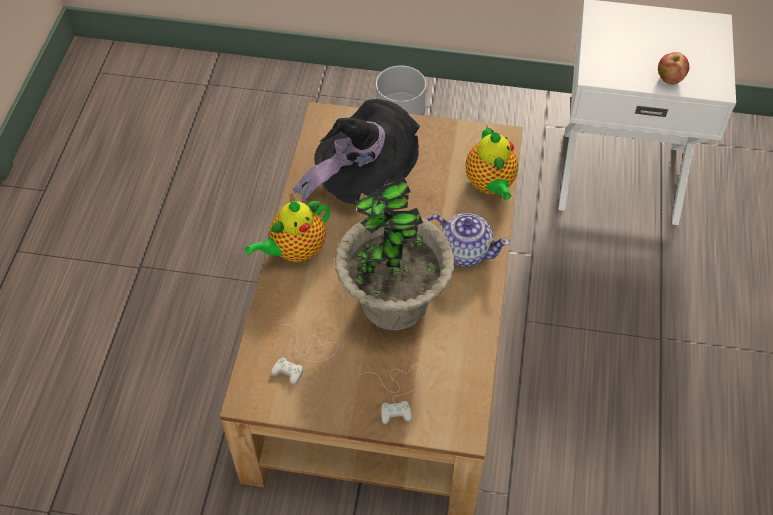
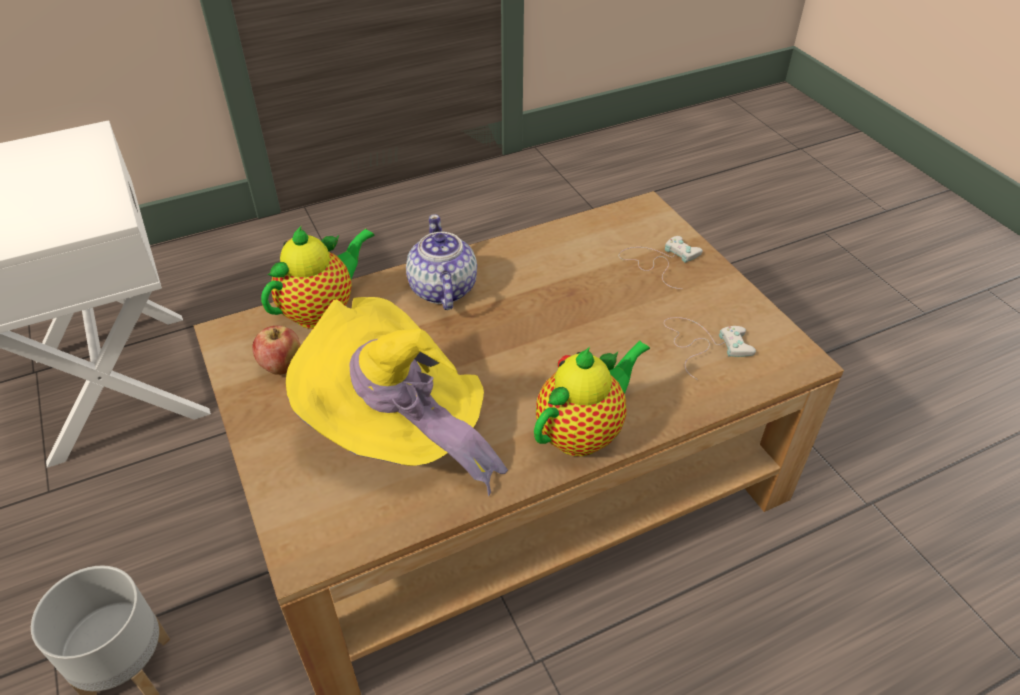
camera: 125 degrees left, 10 degrees down
teapot [245,200,330,262] -> teapot turned 60 degrees counterclockwise [534,340,650,456]
black hat [293,99,420,205] -> yellow hat [286,297,508,496]
potted plant [335,177,455,330] -> none
apple [658,52,689,85] -> apple moved to [252,326,300,375]

